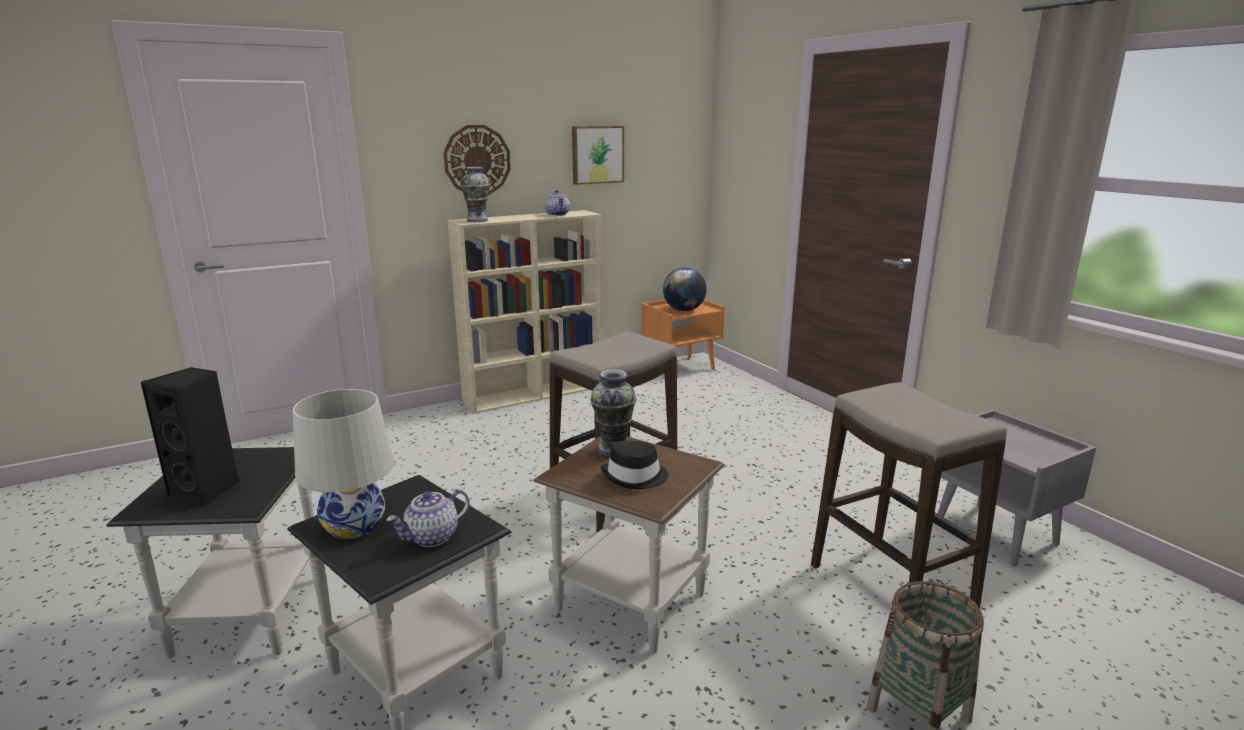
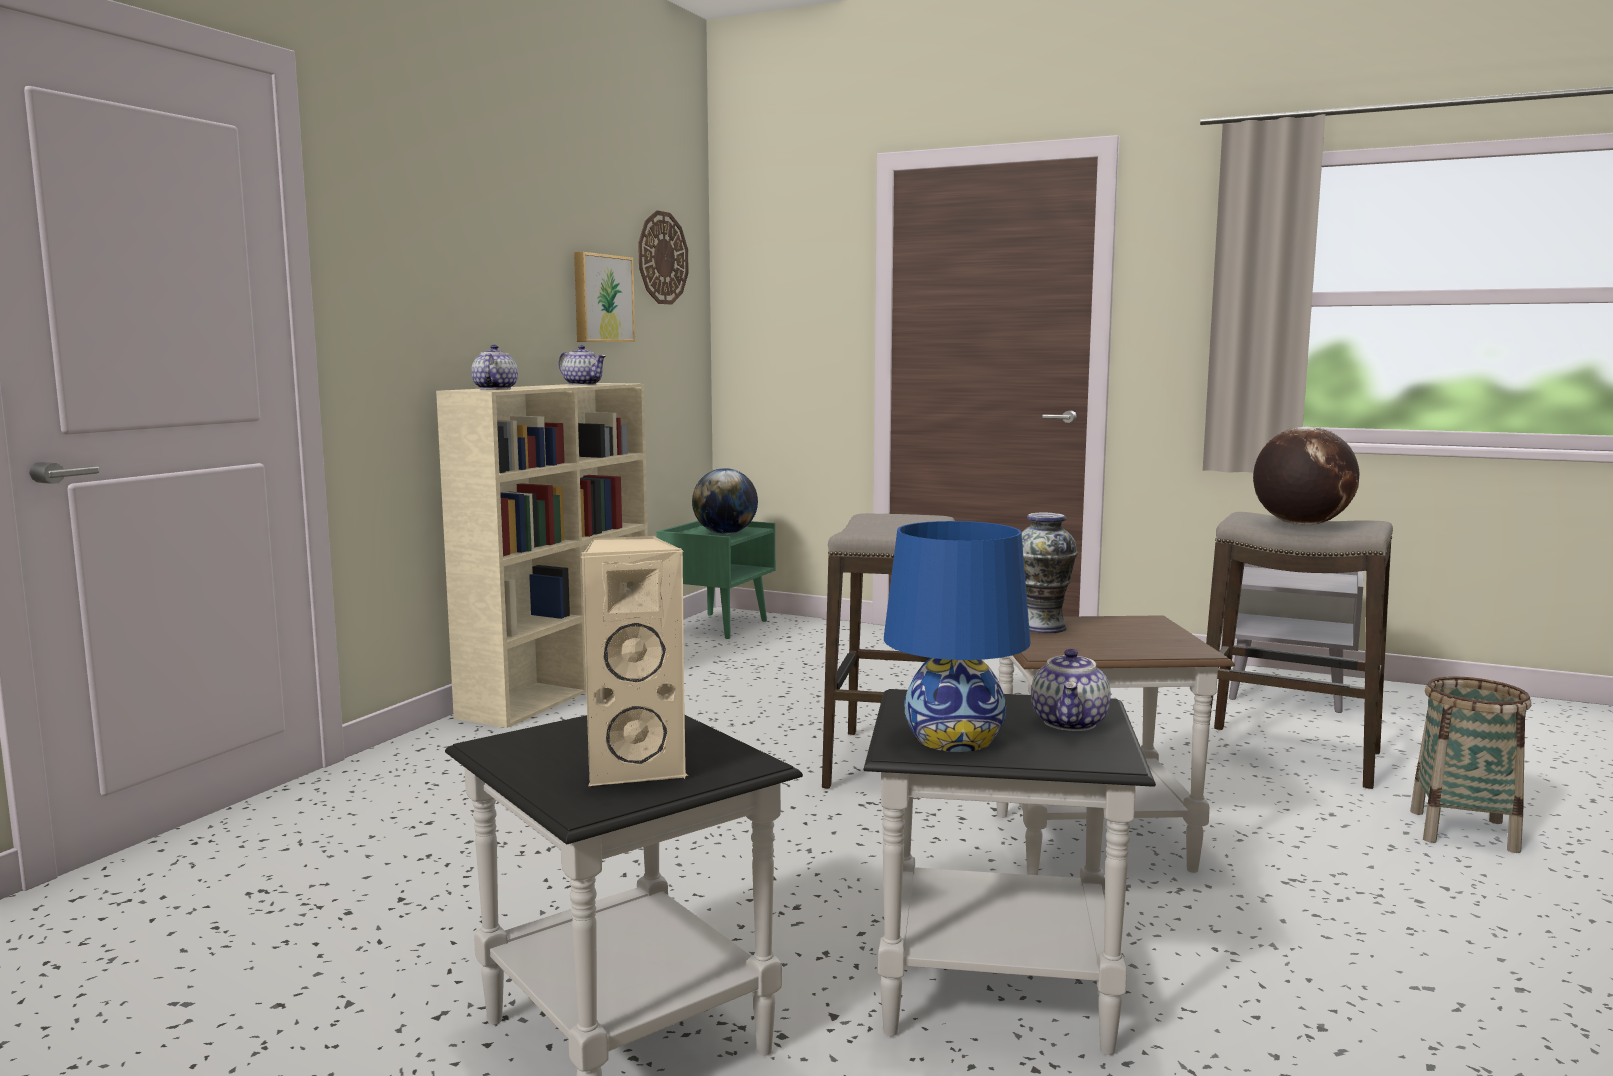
camera: 35 degrees left, 10 degrees down
black speaker [141,367,239,506] -> beige speaker [581,536,688,786]
white table lamp [293,389,394,539] -> blue table lamp [884,521,1031,752]
wall clock [443,125,511,195] -> wall clock moved to [638,210,689,305]
vase [460,167,491,222] -> teapot [471,345,518,390]
black hat [601,441,668,489] -> none
orange nightstand [641,299,725,370] -> green nightstand [657,520,775,639]
none -> globe [1253,426,1360,526]

